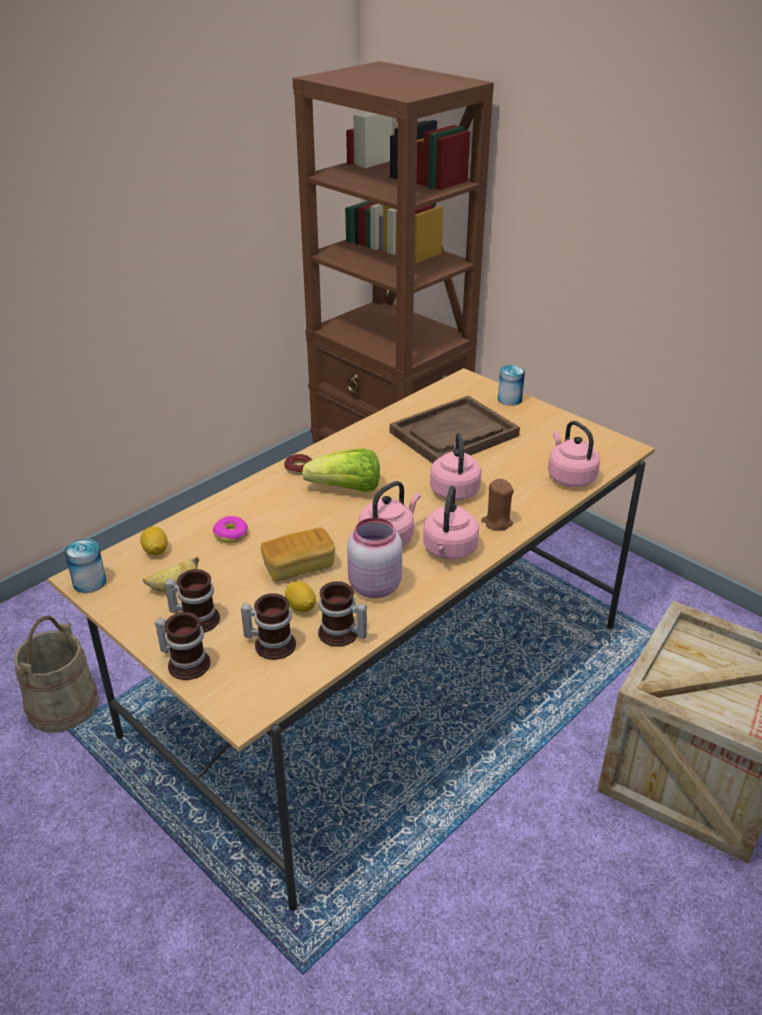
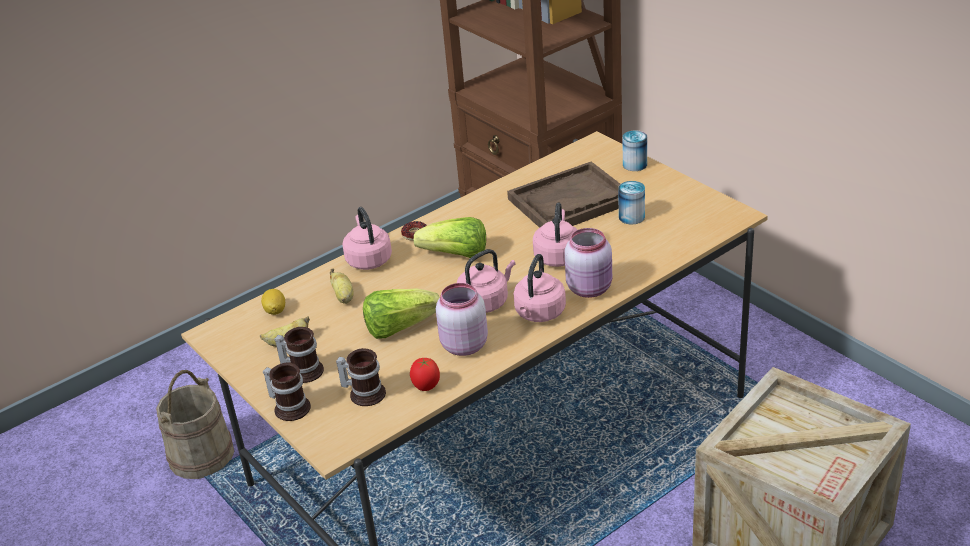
camera: 10 degrees right, 0 degrees up
can [65,539,106,593] -> can moved to [618,181,645,224]
donut [213,516,248,543] -> banana [330,269,354,304]
bread [261,528,335,582] -> lettuce [363,288,440,339]
lemon [285,581,316,612] -> none
mug [318,581,367,647] -> tomato [410,358,440,391]
brown candle [481,479,514,531] -> pink jar [565,228,612,298]
pink kettle [548,421,600,487] -> pink kettle moved to [342,207,392,270]

